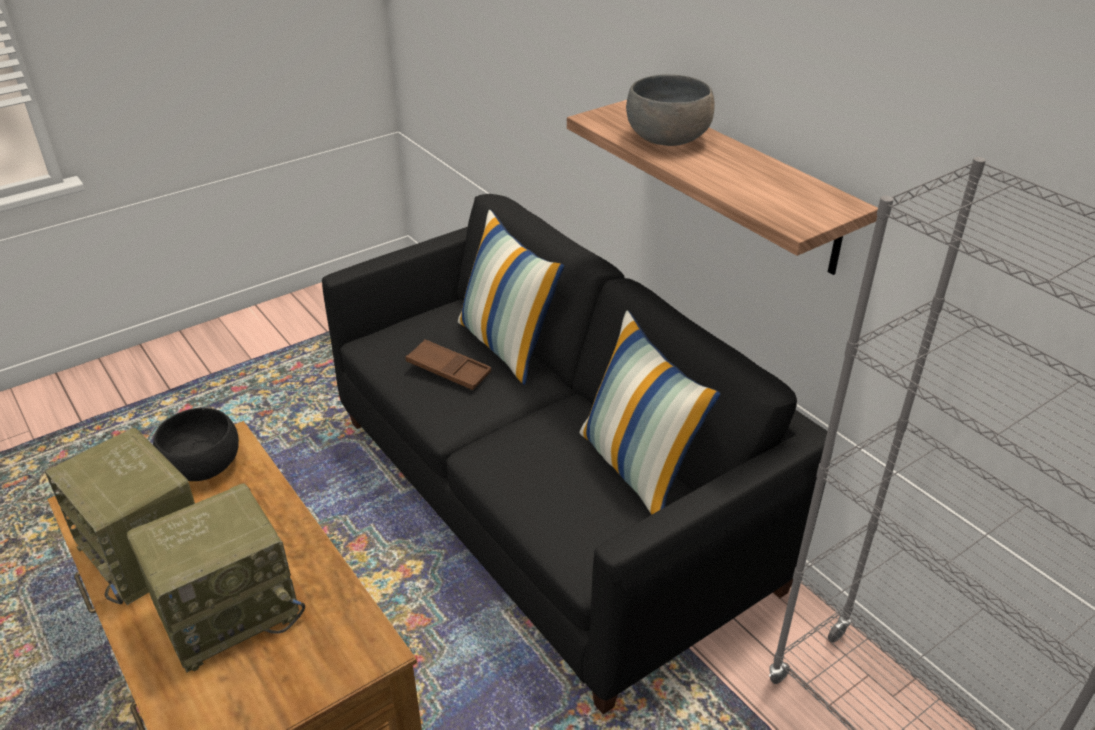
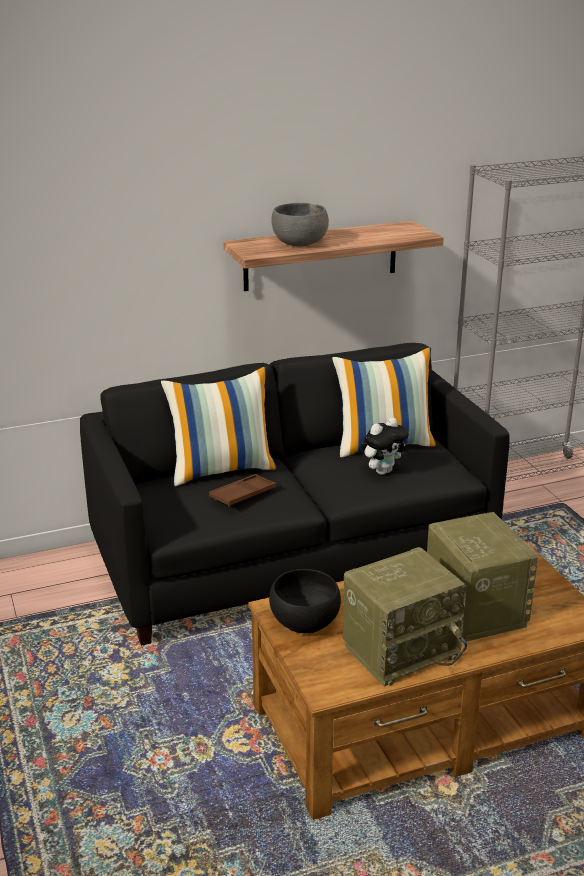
camera: 75 degrees left, 10 degrees down
none -> plush toy [361,417,408,475]

